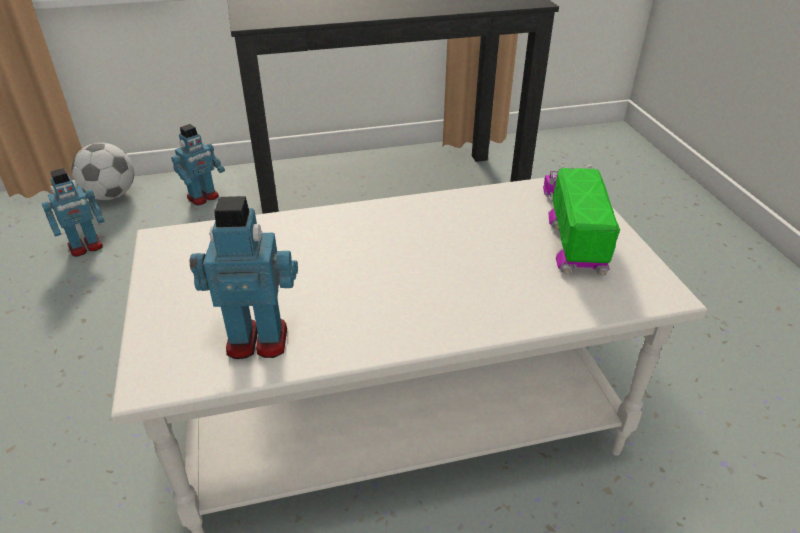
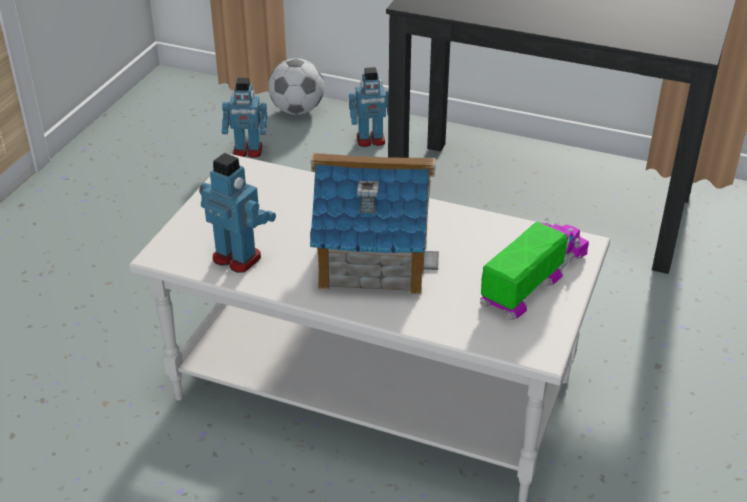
camera: 35 degrees right, 0 degrees up
none -> toy house [310,153,439,294]

